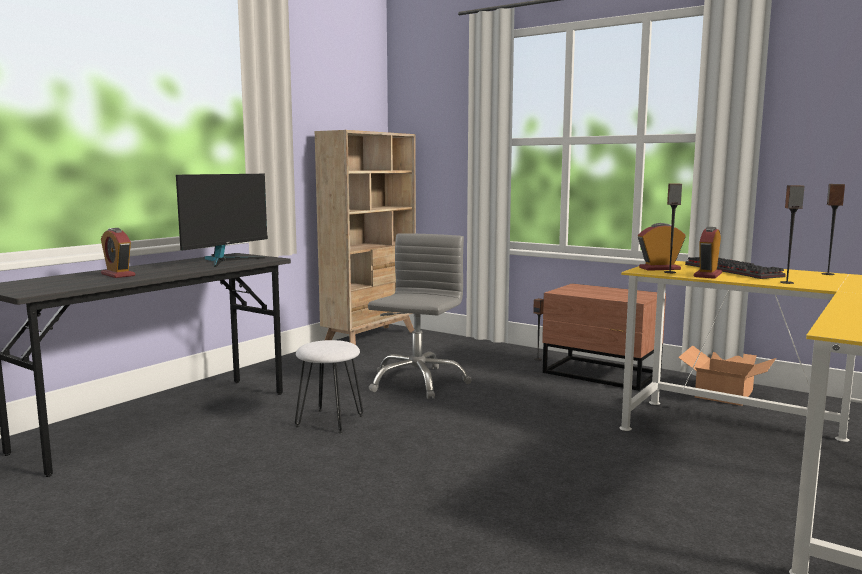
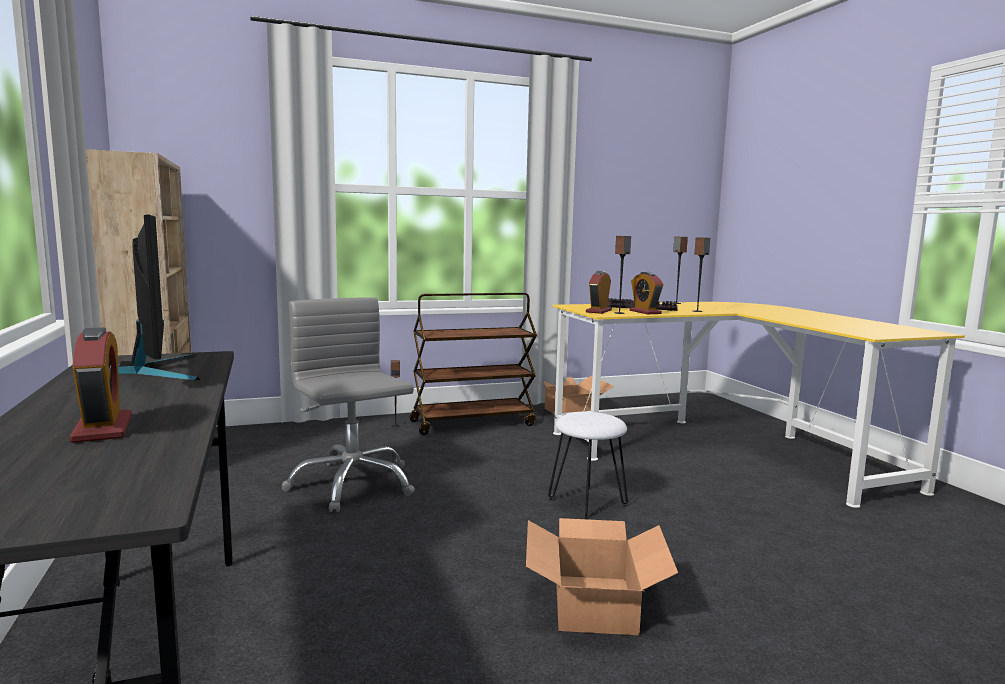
camera: 55 degrees left, 0 degrees up
alarm clock [101,228,135,278] -> alarm clock turned 105 degrees counterclockwise [70,327,132,443]
white stool [295,340,363,433] -> white stool moved to [548,412,628,519]
brown nightstand [542,284,666,391] -> brown cart [409,293,537,435]
none -> cardboard box [526,518,678,635]

